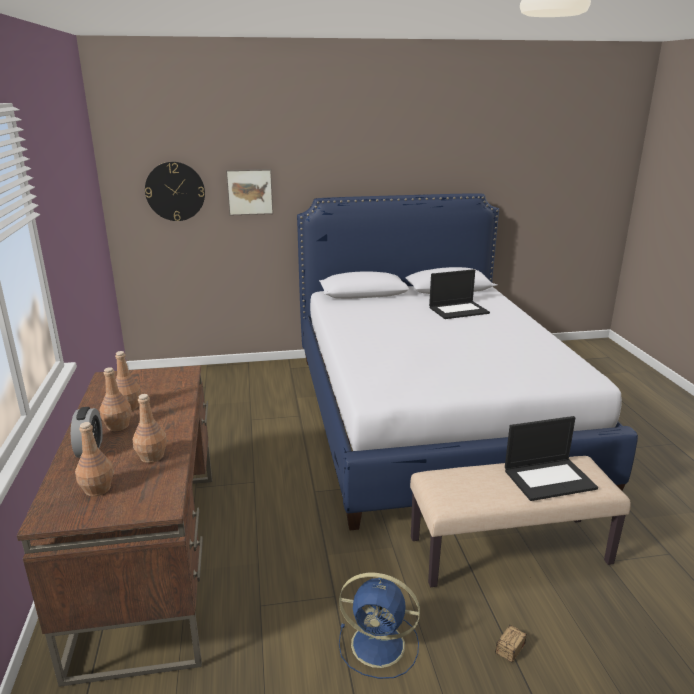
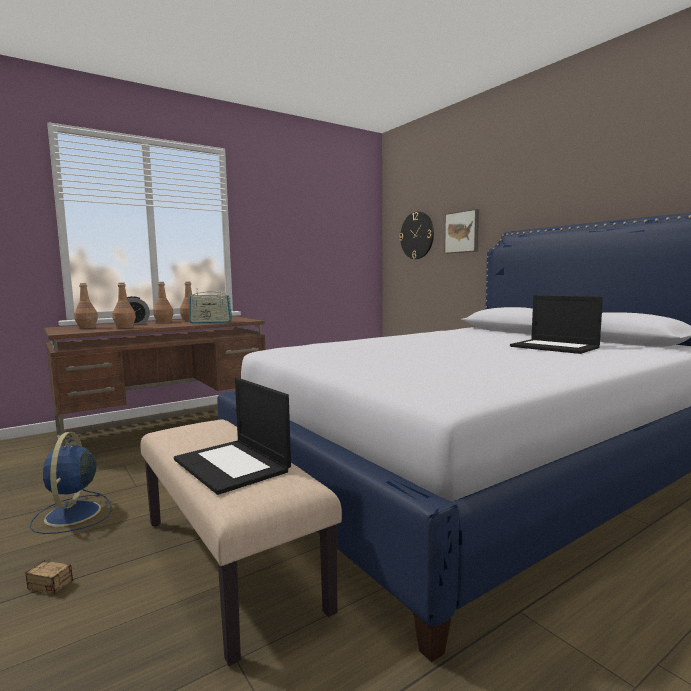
camera: 65 degrees right, 15 degrees down
none -> radio [189,291,232,323]

